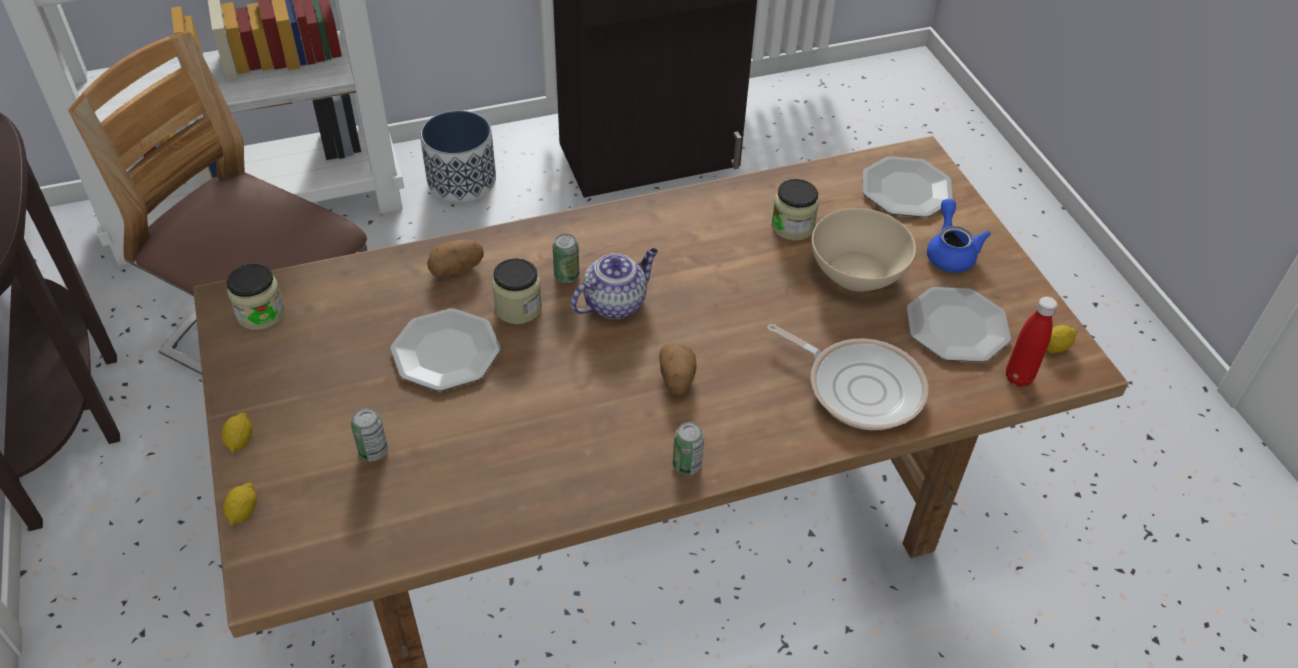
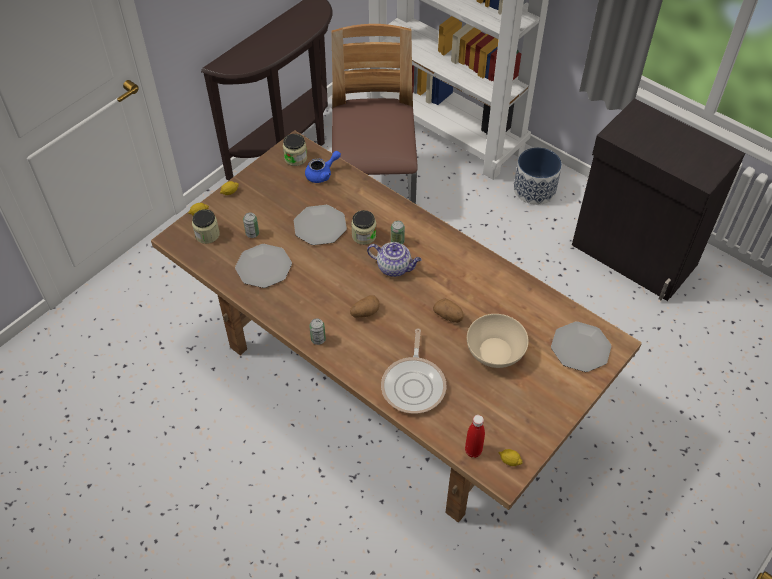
camera: 60 degrees right, 5 degrees up
potato [427,239,484,276] -> potato moved to [433,299,464,323]
jar [771,179,819,241] -> jar moved to [192,209,220,244]
plate [906,287,1011,362] -> plate moved to [235,244,292,288]
blue teapot [927,199,991,273] -> blue teapot moved to [305,151,341,183]

